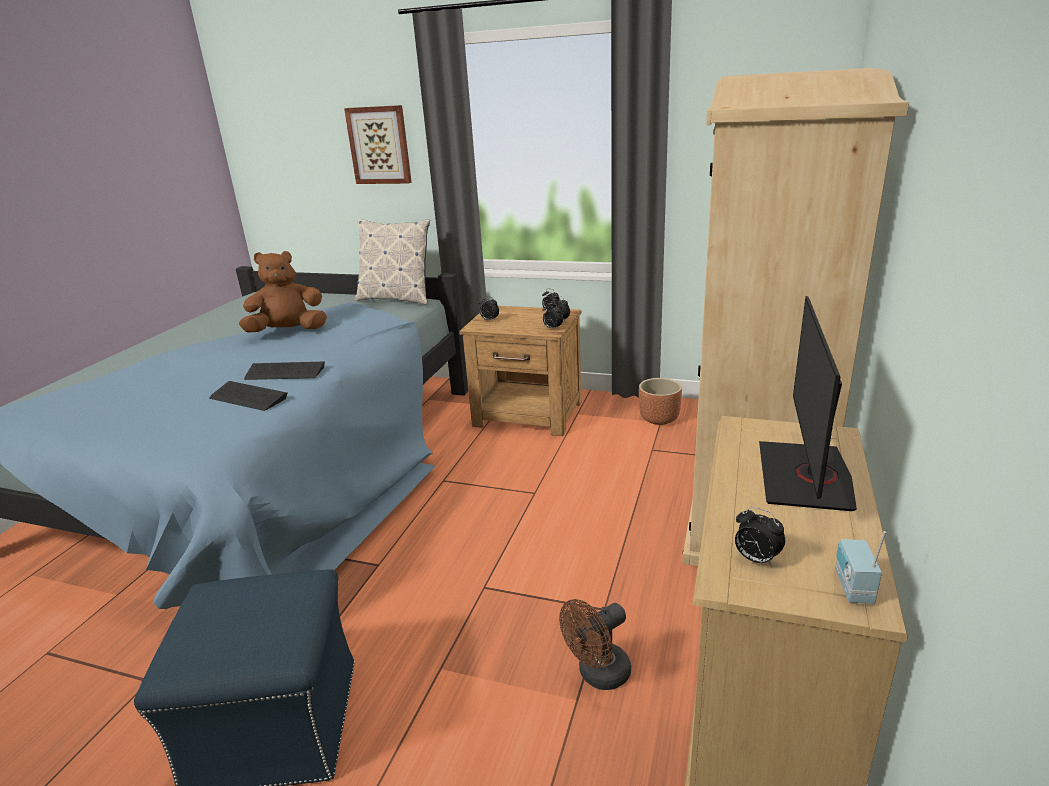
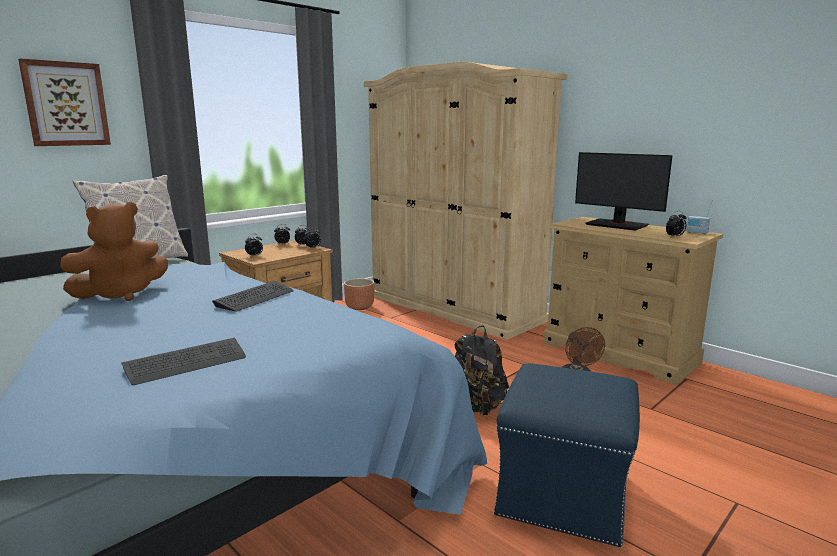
camera: 65 degrees left, 10 degrees down
keyboard [209,381,288,411] -> keyboard moved to [121,338,246,385]
brown plush toy [239,251,327,333] -> brown plush toy turned 135 degrees counterclockwise [60,202,168,301]
none -> black backpack [455,325,509,416]

